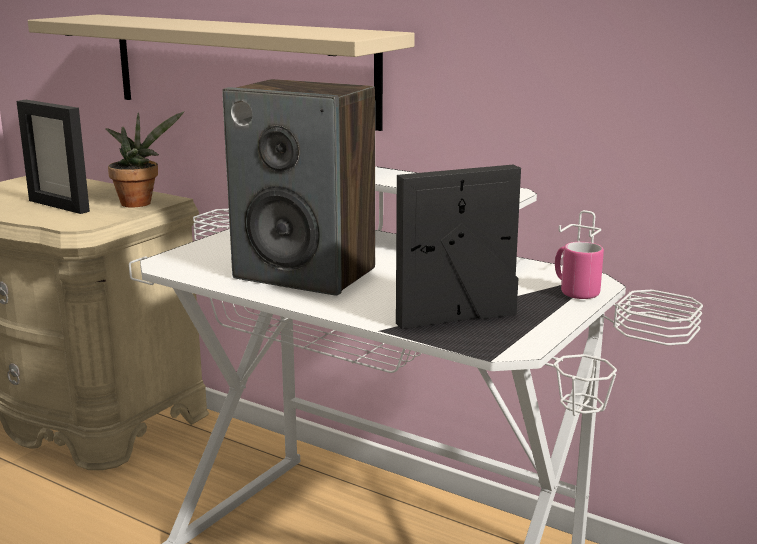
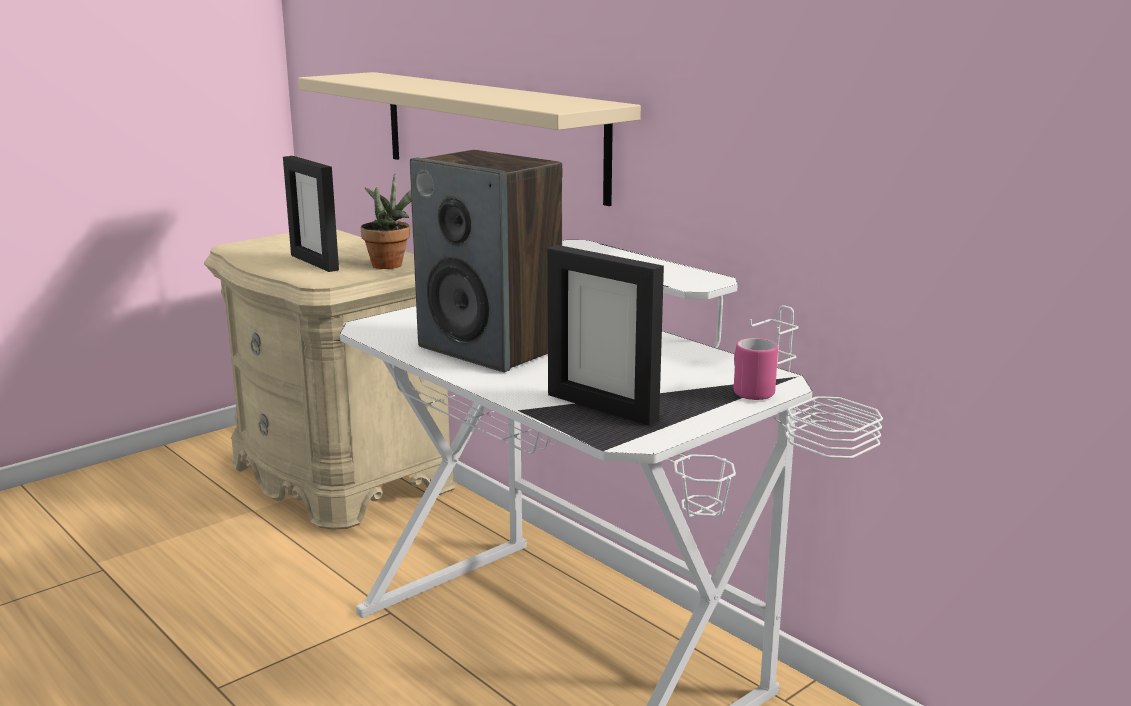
camera: 15 degrees right, 0 degrees up
picture frame [396,165,521,329] -> picture frame turned 135 degrees counterclockwise [547,245,664,426]

